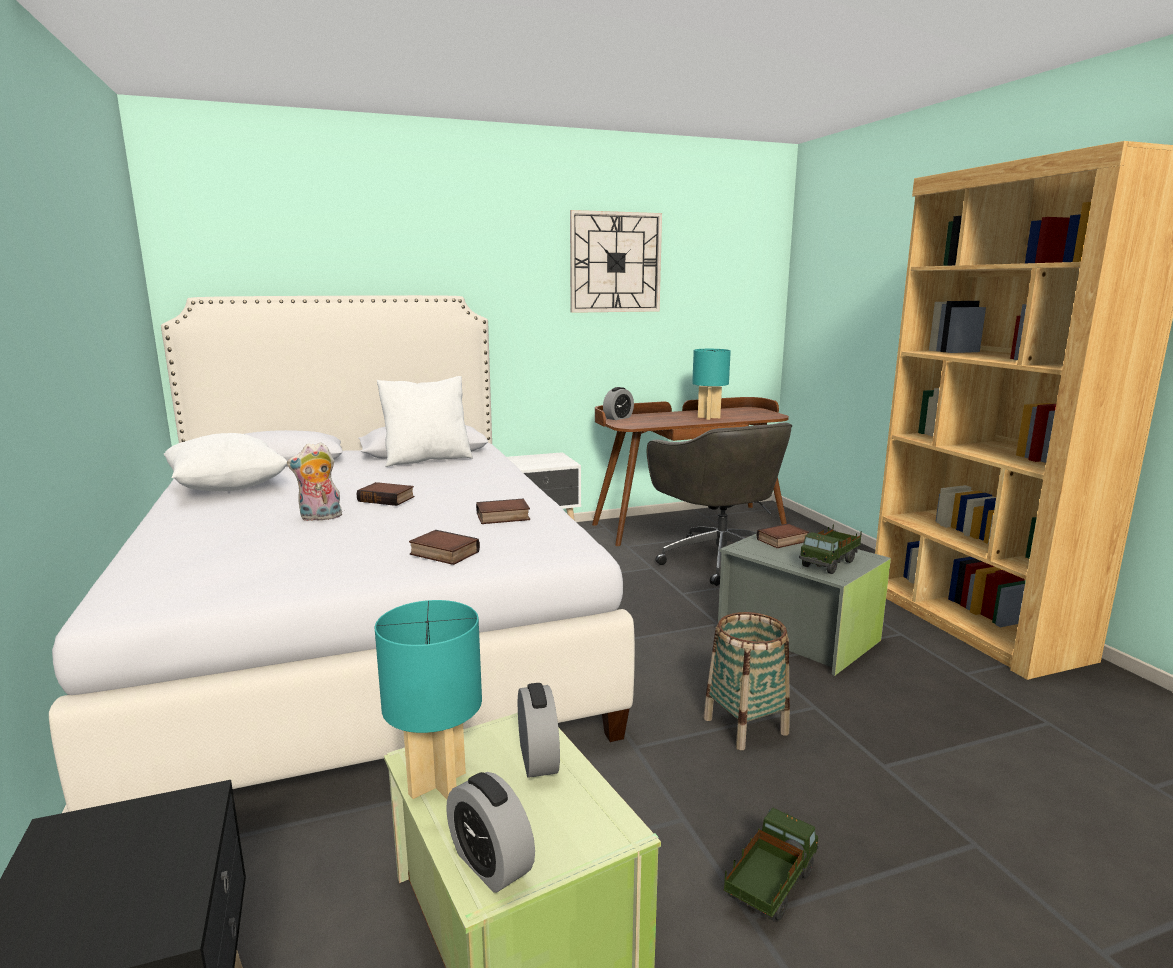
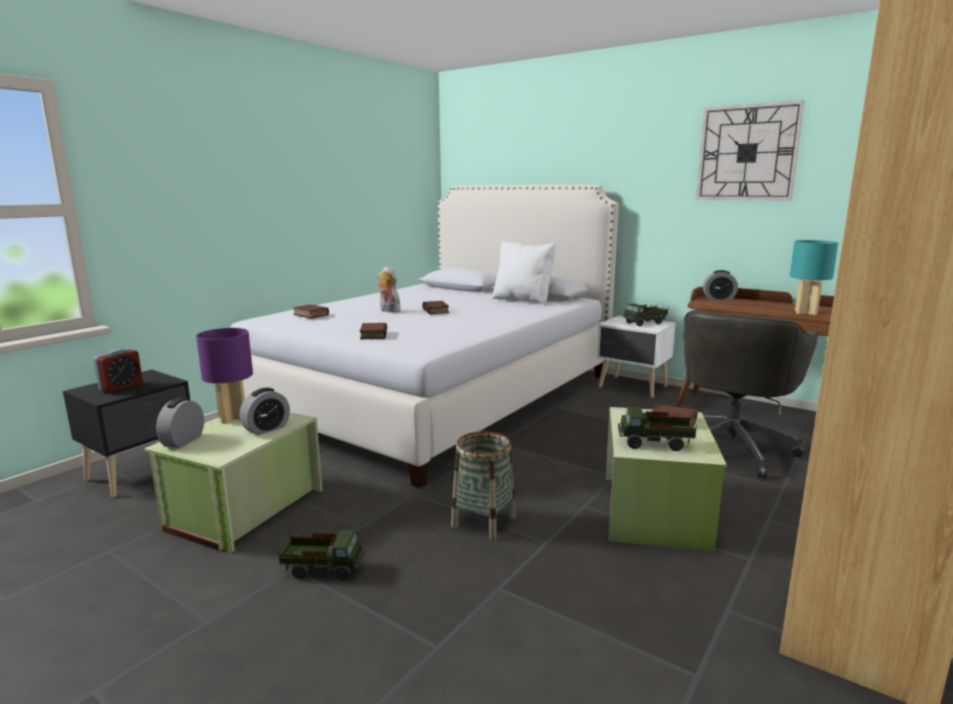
camera: 55 degrees right, 0 degrees up
white pillow [164,433,287,491] -> none
turquoise table lamp [374,600,482,799] -> purple table lamp [196,328,253,424]
book [476,499,530,524] -> book moved to [293,304,329,319]
grey storage box [718,534,891,676] -> green storage box [606,407,727,551]
none -> alarm clock [93,349,143,393]
none -> toy truck [623,303,668,326]

